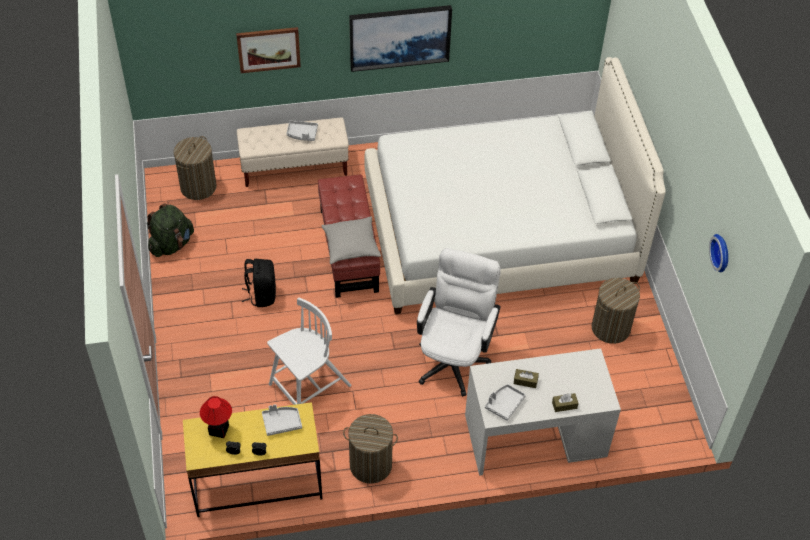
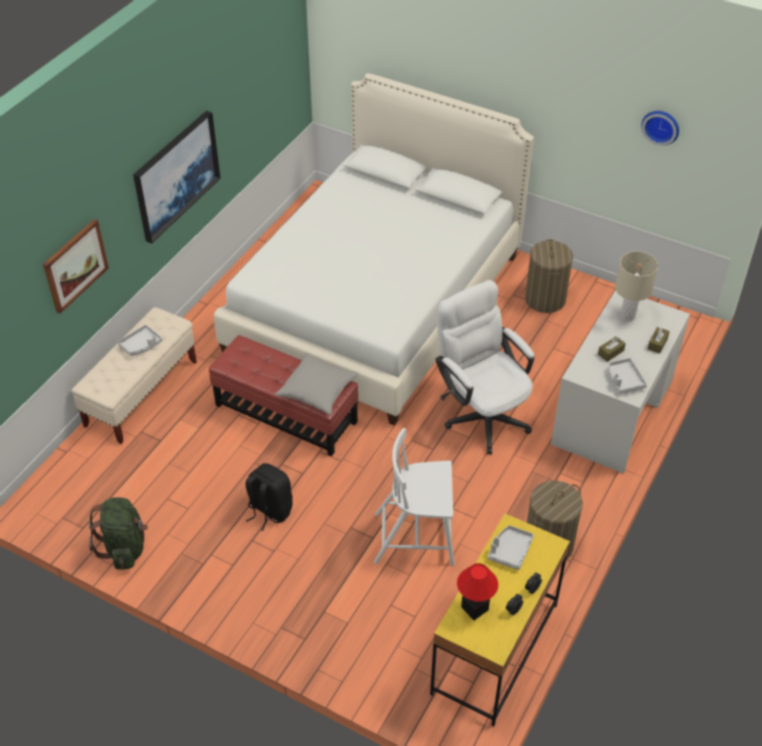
camera: 50 degrees left, 5 degrees down
laundry basket [174,136,217,200] -> none
white chair [267,297,351,405] -> white chair turned 90 degrees counterclockwise [374,428,455,566]
none -> beige table lamp [615,251,658,322]

